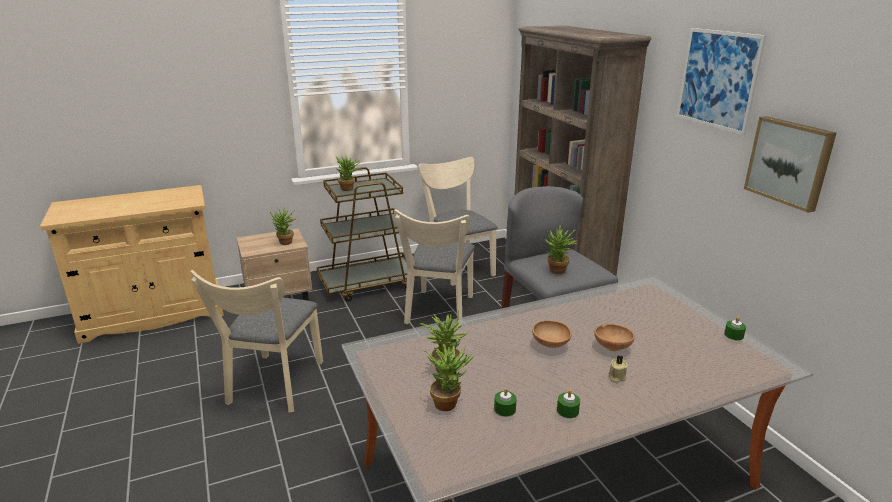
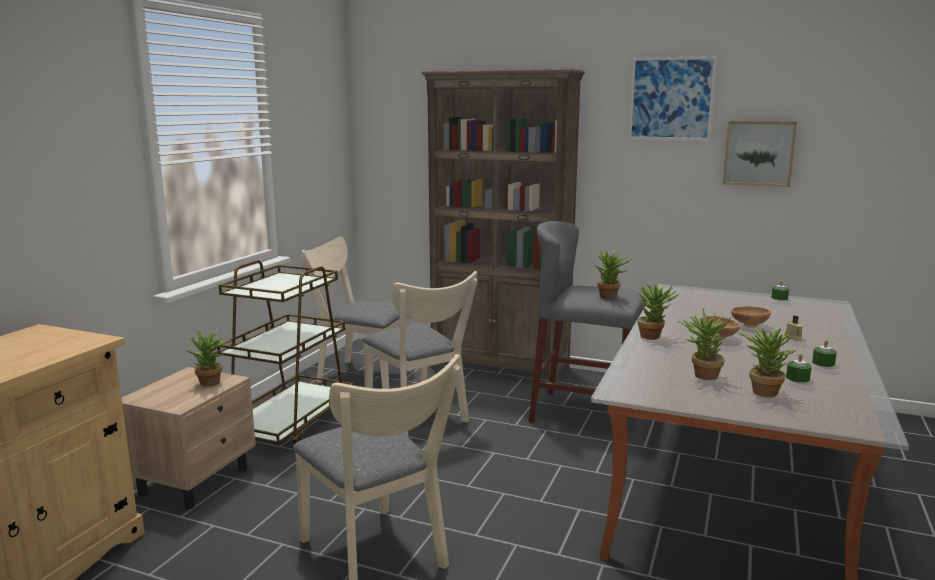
camera: 45 degrees left, 10 degrees down
potted plant [336,155,361,191] -> potted plant moved to [634,283,678,340]

